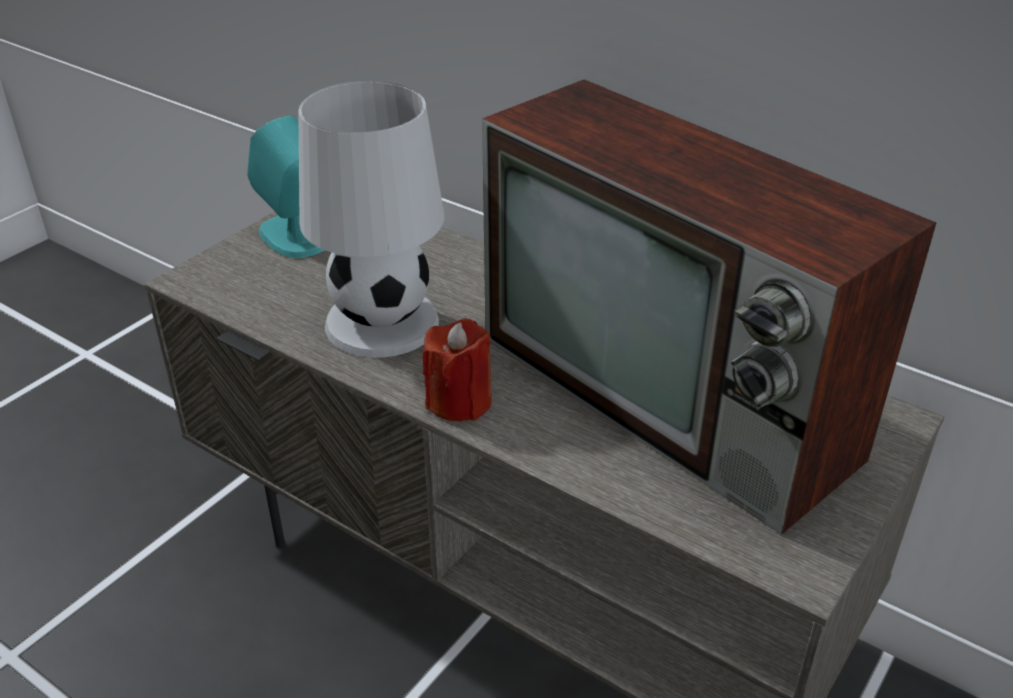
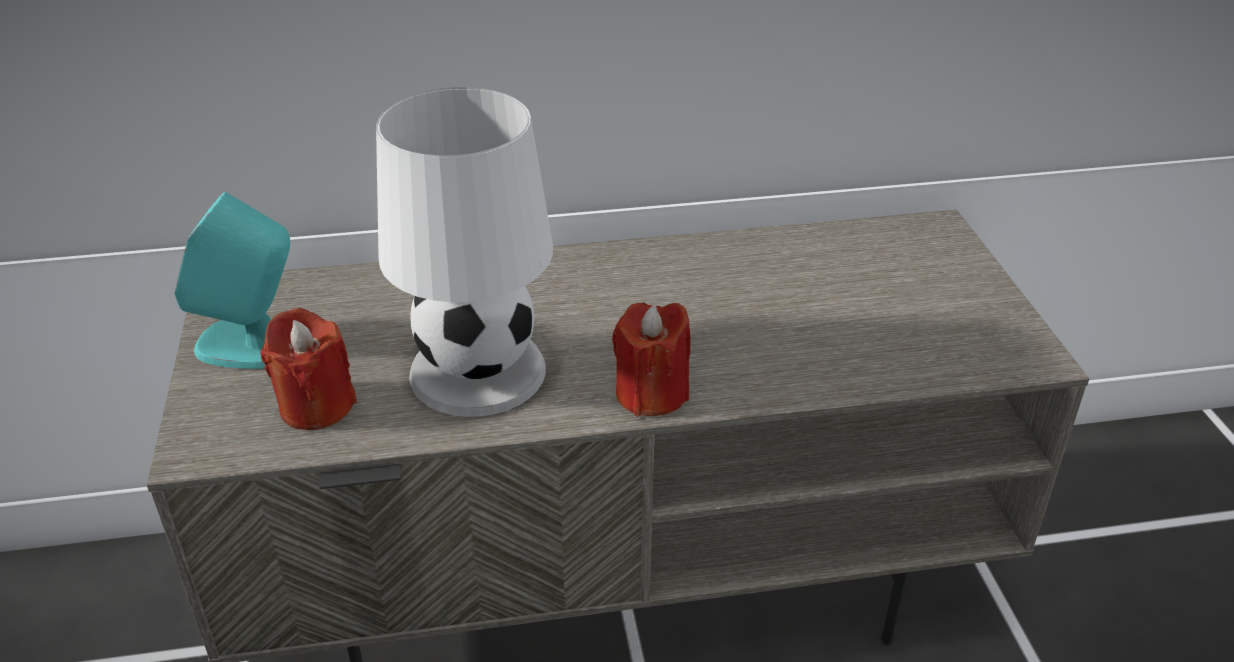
camera: 45 degrees left, 0 degrees up
television [482,79,936,535] -> none
none -> red candle [260,308,357,430]

